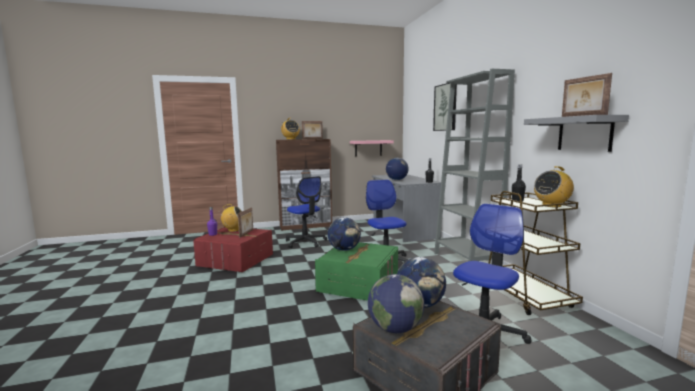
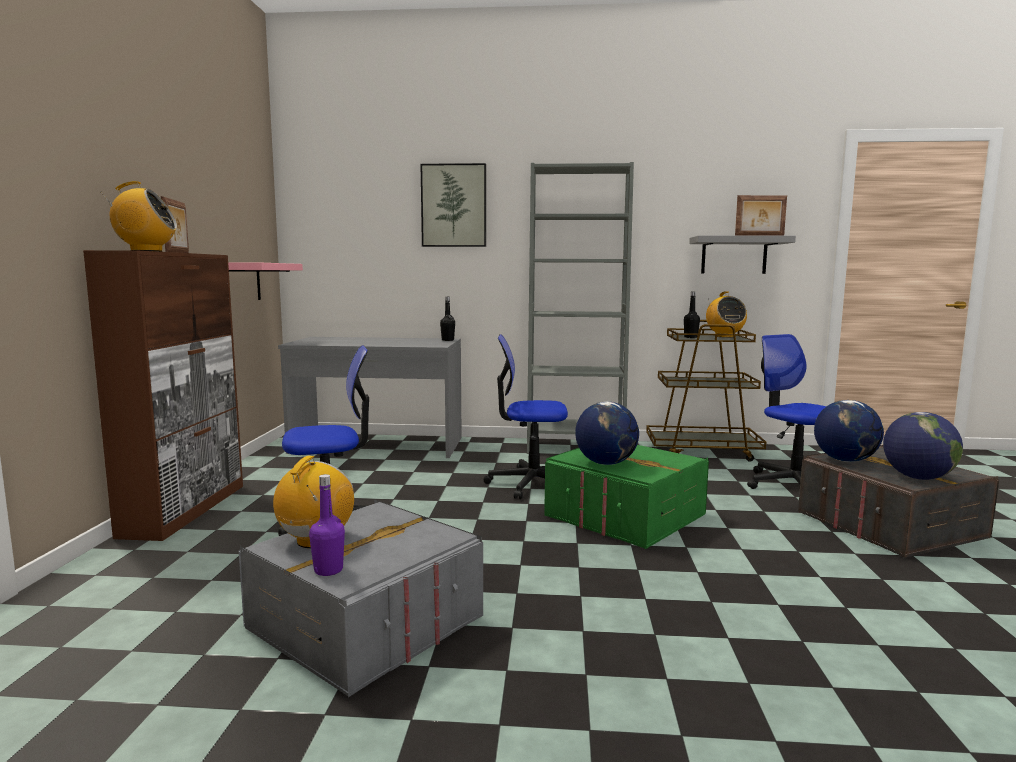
camera: 70 degrees left, 0 degrees up
red storage box [193,227,273,272] -> grey storage box [239,500,483,697]
picture frame [238,207,253,238] -> none
globe [386,158,409,180] -> none

